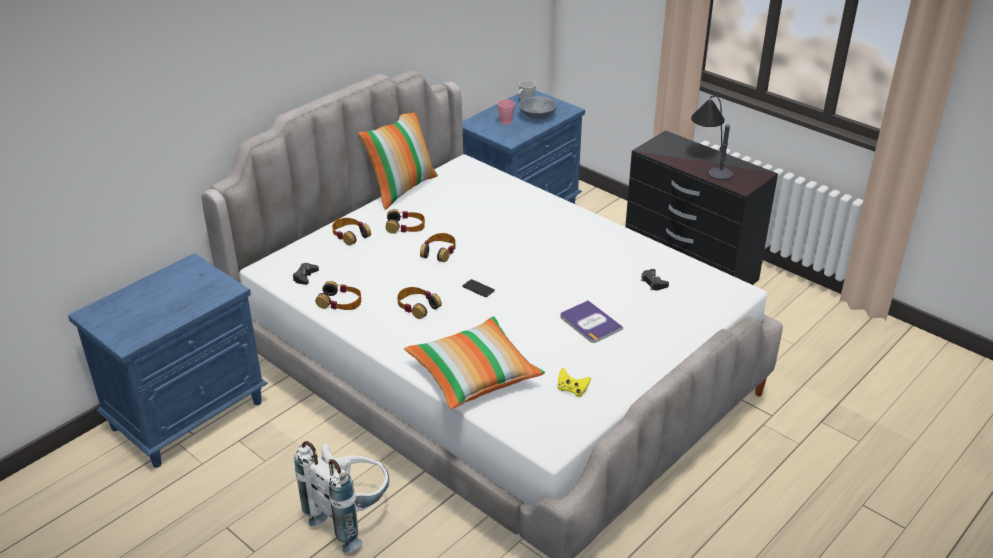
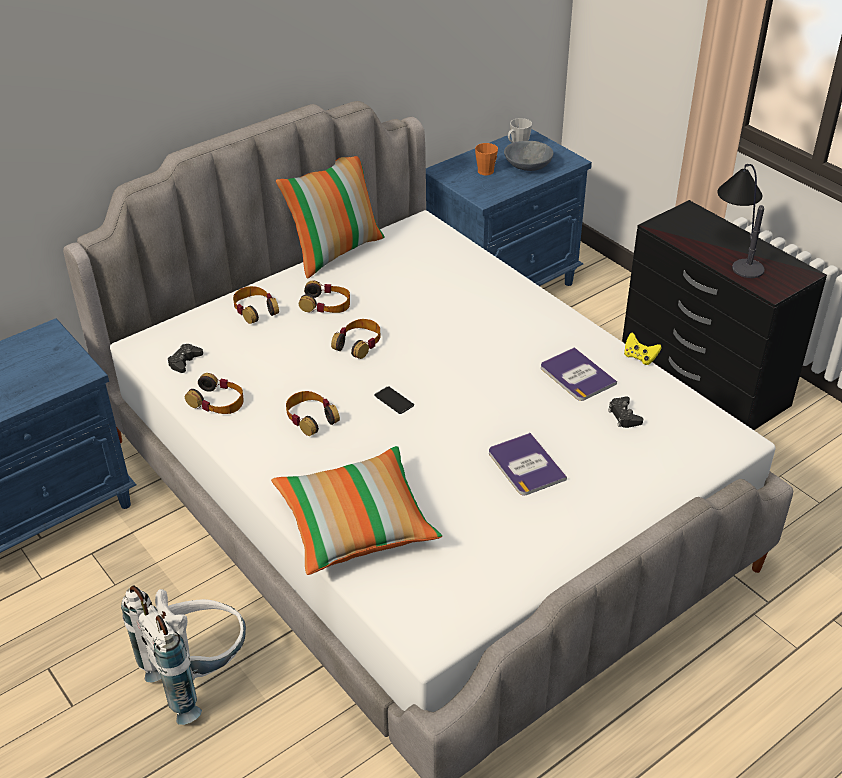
camera: 10 degrees right, 5 degrees up
pink mug [497,99,515,125] -> orange mug [475,143,498,175]
yellow game controller [558,368,591,397] -> yellow game controller moved to [624,333,662,365]
none -> book [541,347,617,401]

